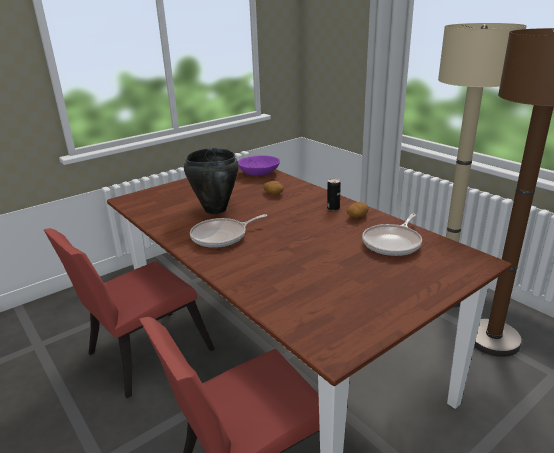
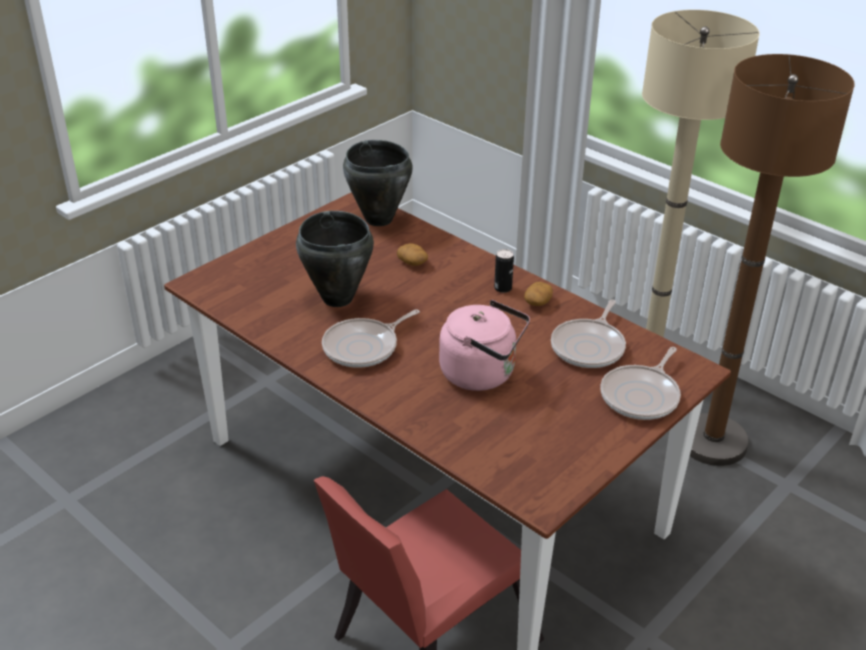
camera: 10 degrees left, 10 degrees up
red chair [44,228,215,398] -> none
purple bowl [238,155,280,176] -> black cooking pot [343,140,413,226]
none -> pink kettle [439,300,530,391]
none -> frying pan [601,347,681,420]

